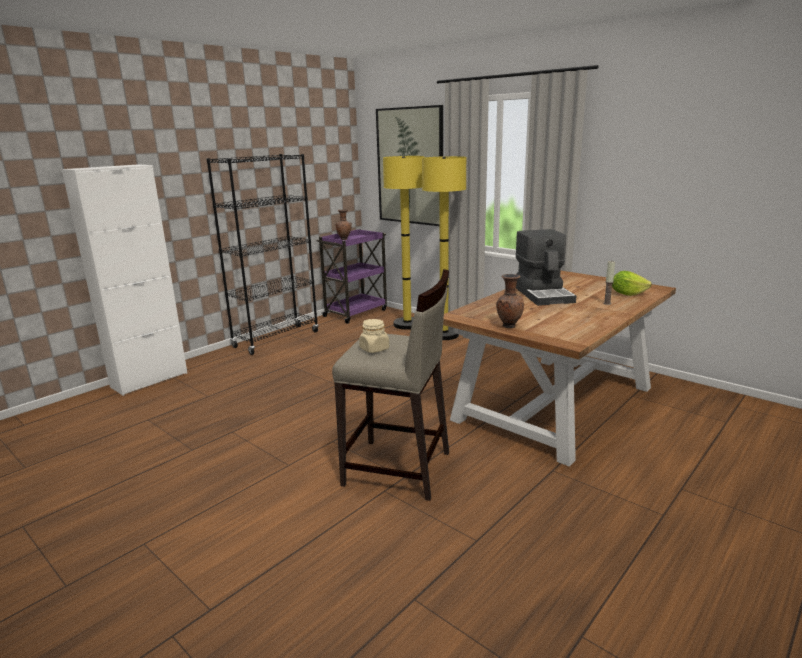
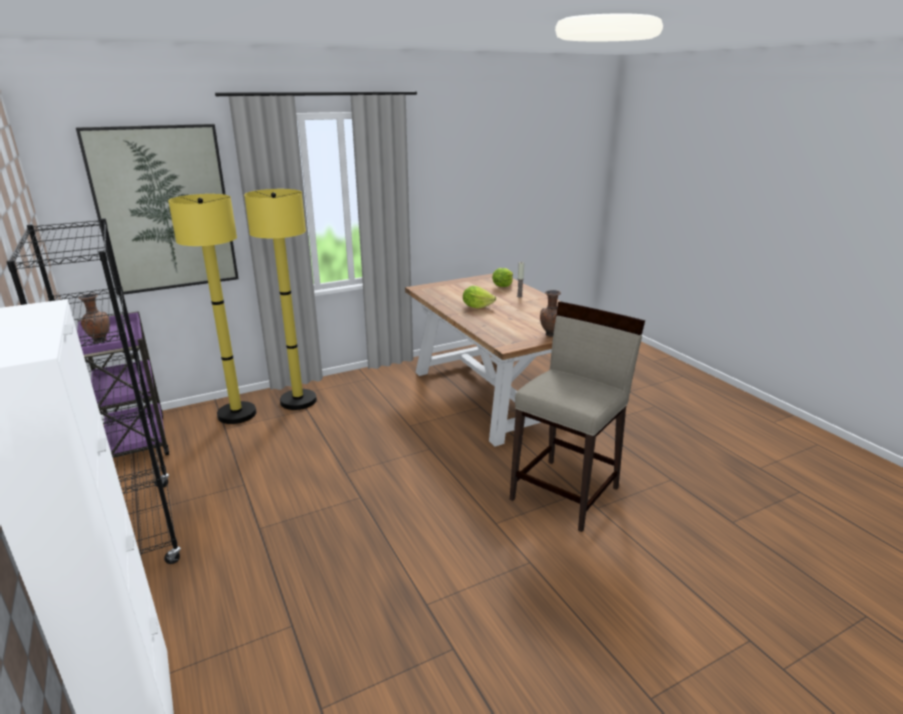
camera: 70 degrees left, 5 degrees up
beige jar [359,319,389,353] -> none
coffee machine [515,229,576,306] -> lettuce [463,286,496,308]

